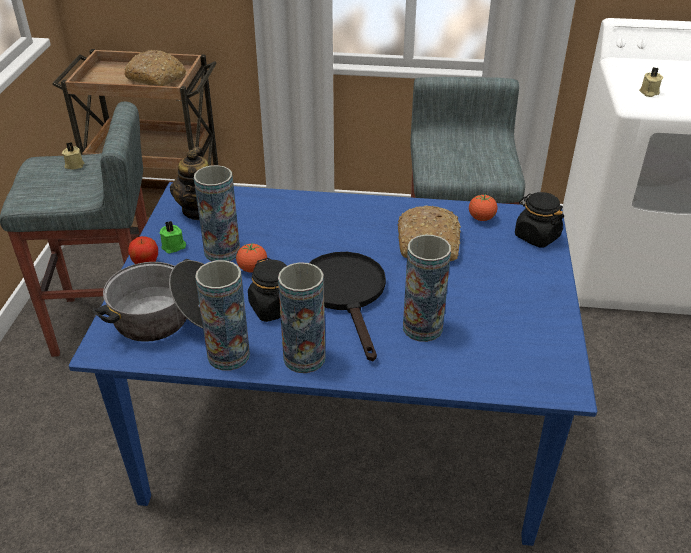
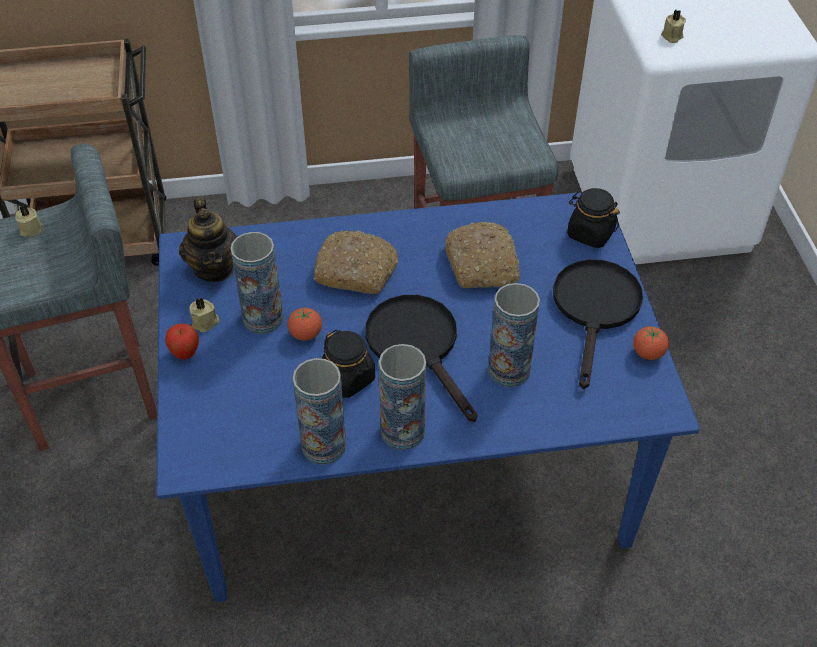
camera: 15 degrees left, 10 degrees up
cooking pot [92,259,204,342] -> none
bread [124,50,186,86] -> bread moved to [314,230,398,294]
green candle [160,221,186,254] -> beige candle [189,298,219,333]
tomato [469,194,497,221] -> tomato moved to [633,326,669,360]
none -> black frying pan [553,259,643,389]

